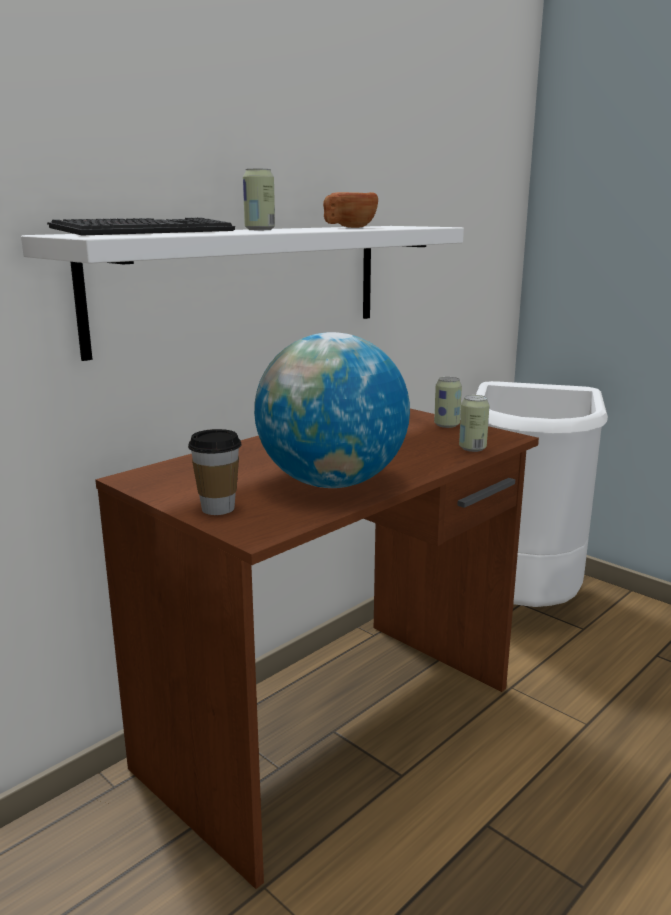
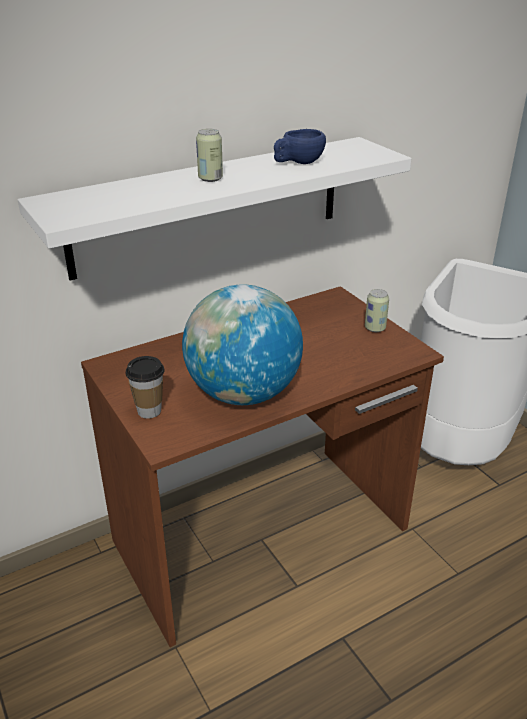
camera: 15 degrees right, 15 degrees up
keyboard [47,218,235,235] -> none
brown cup [323,192,378,228] -> blue cup [274,129,326,164]
can [459,395,490,452] -> none

